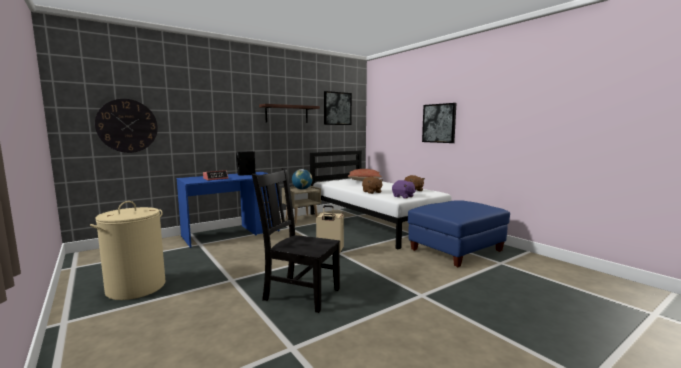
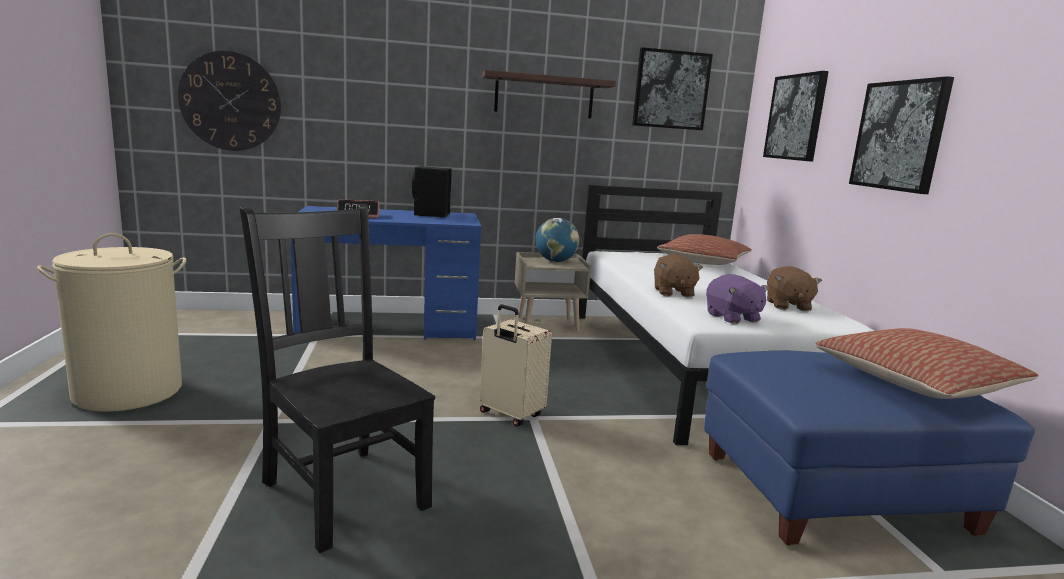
camera: 25 degrees right, 5 degrees up
none -> picture [763,71,829,162]
none -> pillow [815,328,1038,399]

